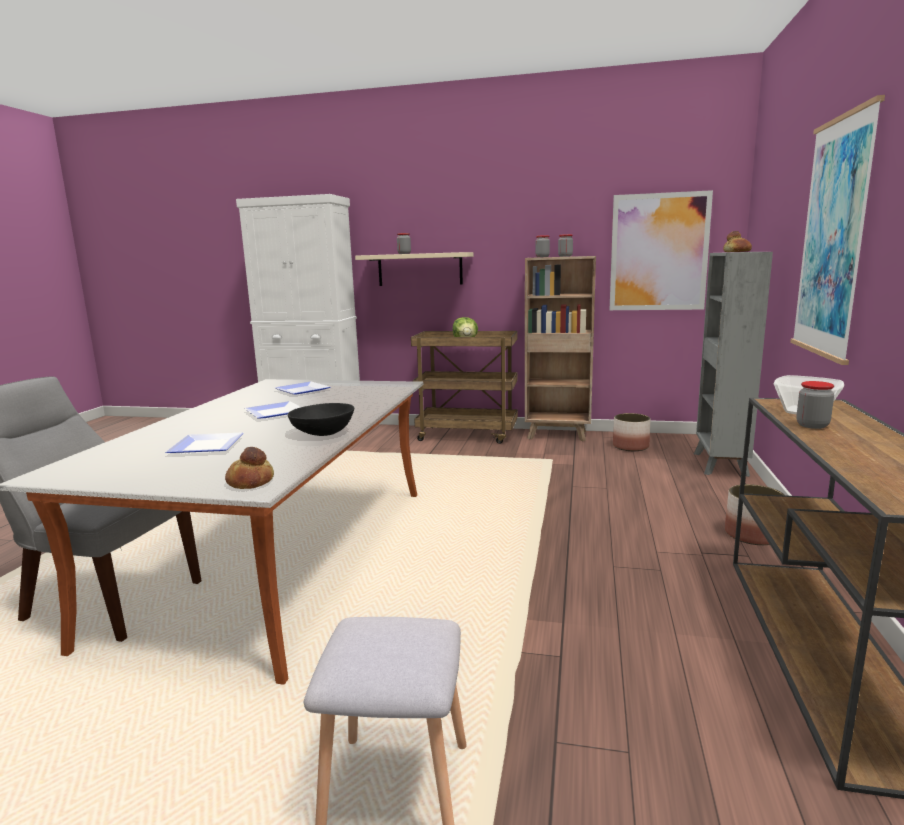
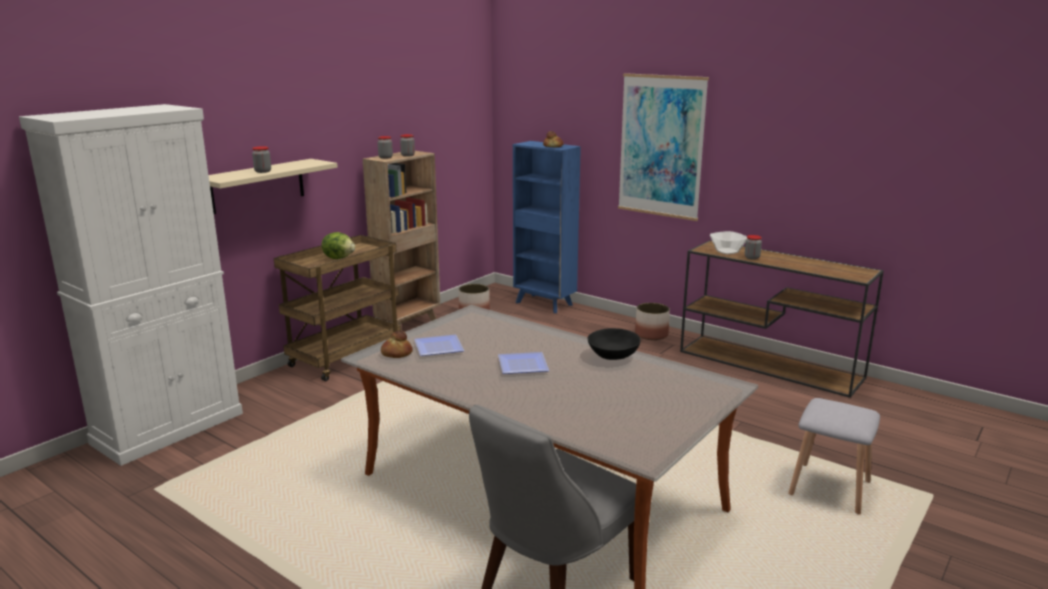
camera: 65 degrees left, 5 degrees up
plate [166,433,244,453] -> none
bread [225,447,274,489] -> bread moved to [381,330,413,358]
picture [610,190,713,310] -> none
grey bookcase [694,252,773,477] -> blue bookcase [513,141,581,313]

